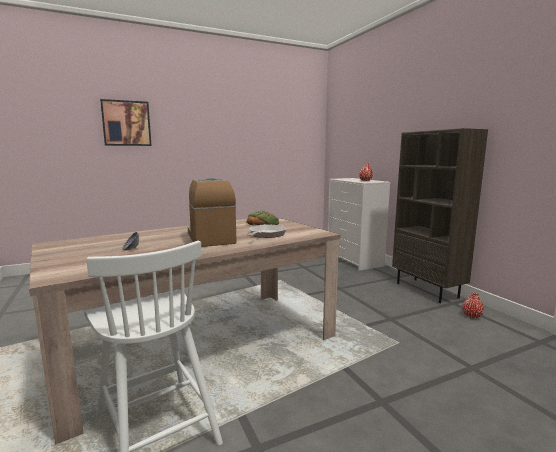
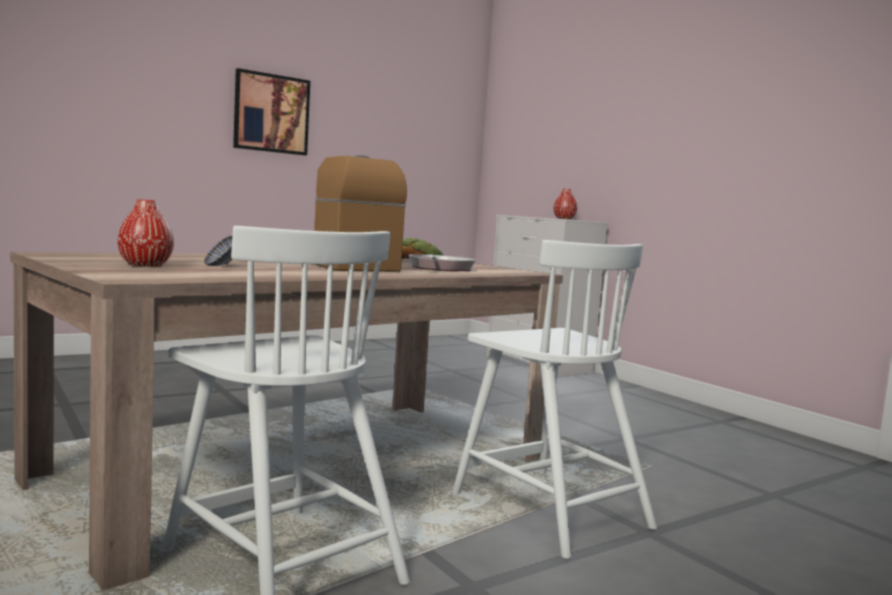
camera: 10 degrees left, 5 degrees down
picture [100,99,152,146] -> picture moved to [233,68,310,155]
brown bookcase [392,128,488,303] -> none
red vase [462,293,484,318] -> red vase moved to [117,199,174,267]
none -> white chair [452,240,657,559]

